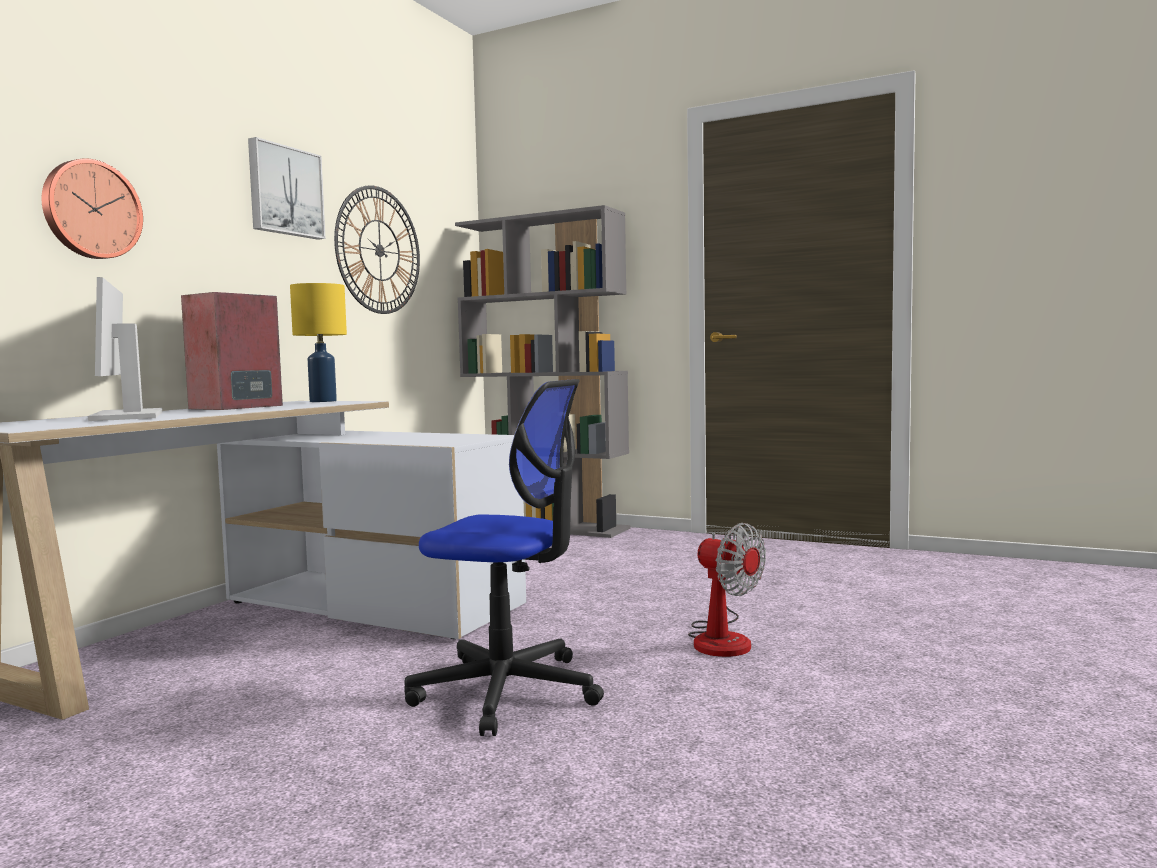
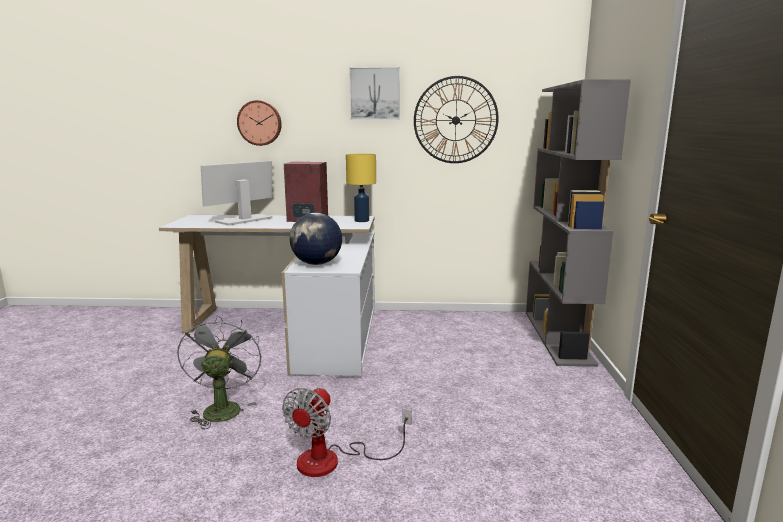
camera: 65 degrees right, 10 degrees up
office chair [404,379,604,736] -> grey fan [177,315,262,429]
none -> globe [290,213,342,265]

